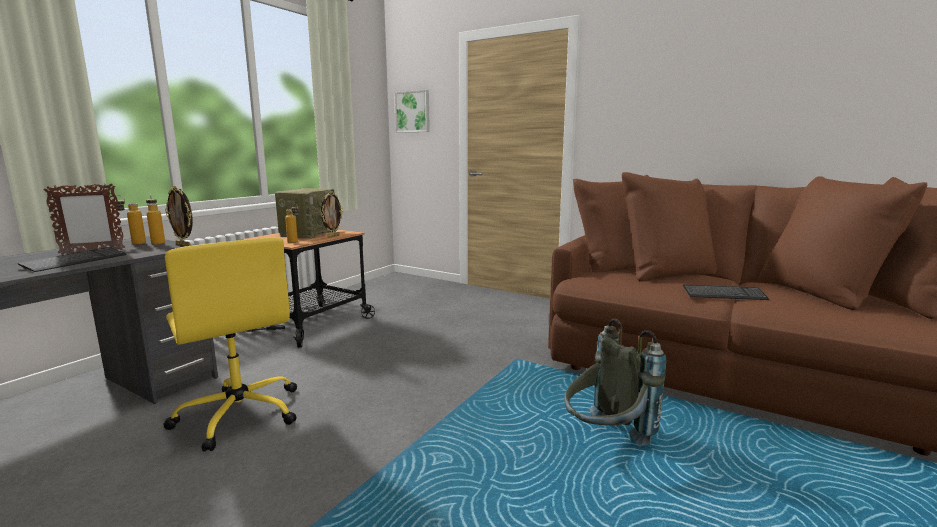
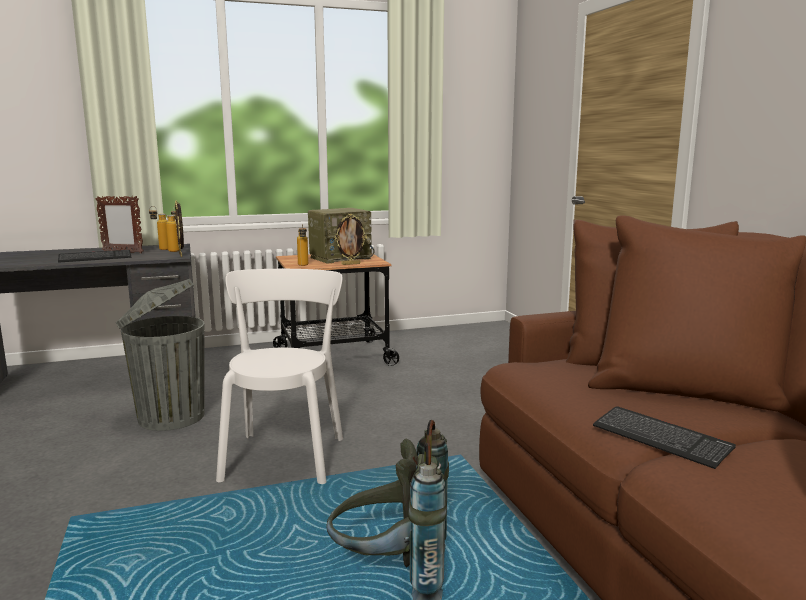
camera: 40 degrees right, 0 degrees up
yellow office chair [163,238,297,451] -> grey trash can [116,279,205,431]
picture [395,90,430,133] -> none
none -> white chair [216,269,343,484]

